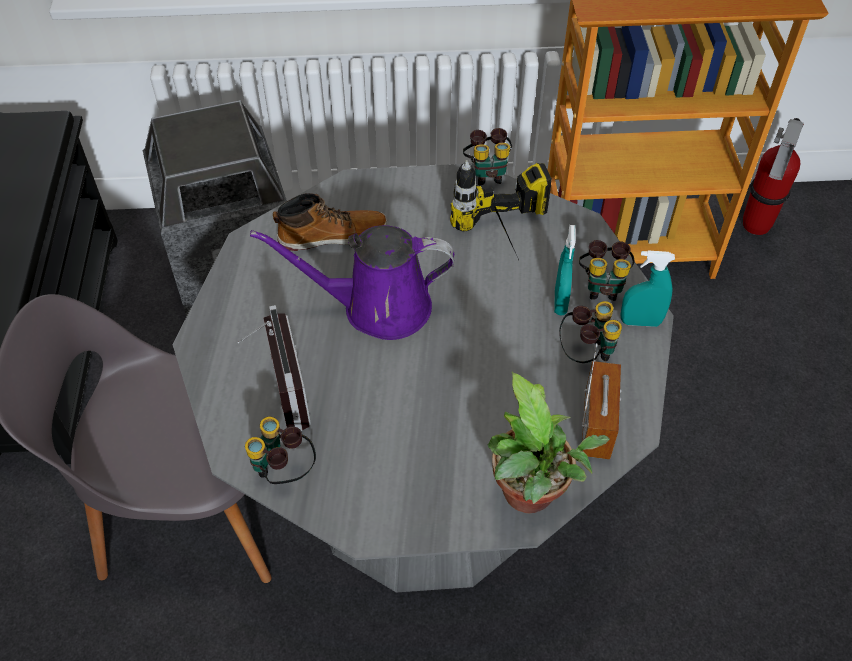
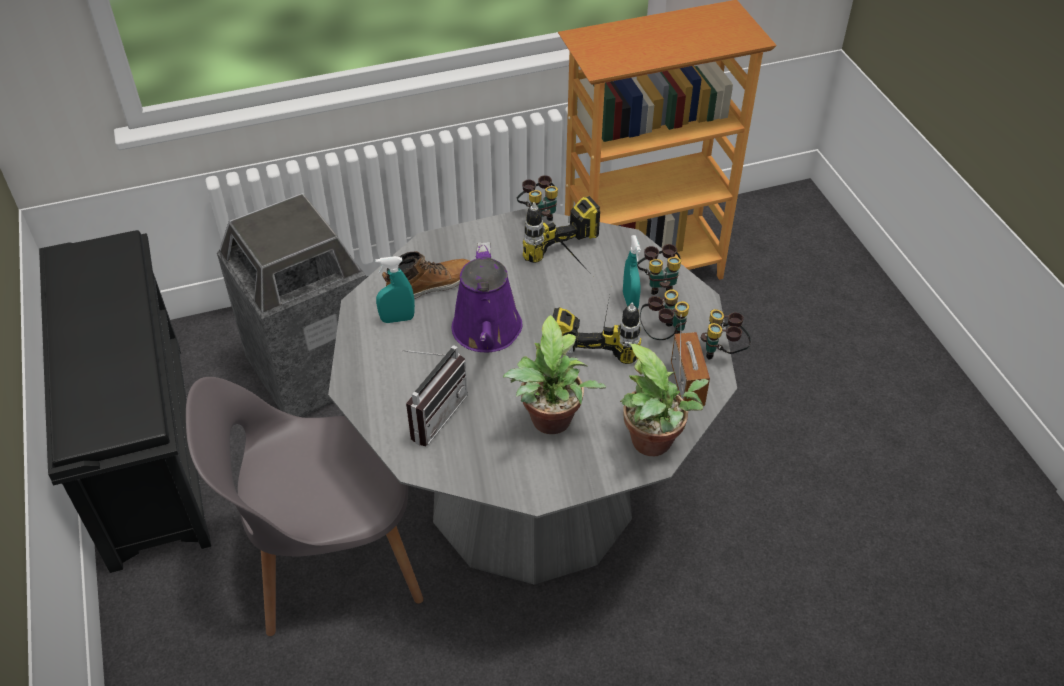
camera: 15 degrees left, 5 degrees down
radio [238,305,311,431] -> radio turned 60 degrees clockwise [401,345,468,446]
binoculars [245,417,316,484] -> binoculars moved to [701,309,751,359]
purple watering can [250,225,454,340] -> purple watering can turned 75 degrees counterclockwise [452,242,522,352]
turquoise spray bottle [621,250,675,327] -> turquoise spray bottle moved to [375,256,415,323]
fire extinguisher [743,118,804,235] -> none
none -> potted plant [503,315,606,434]
none -> power drill [553,295,641,364]

